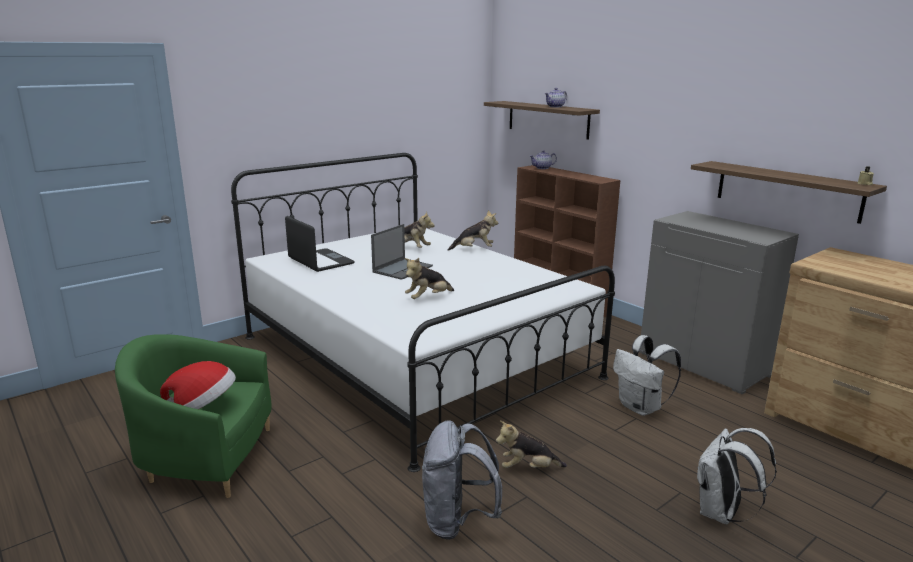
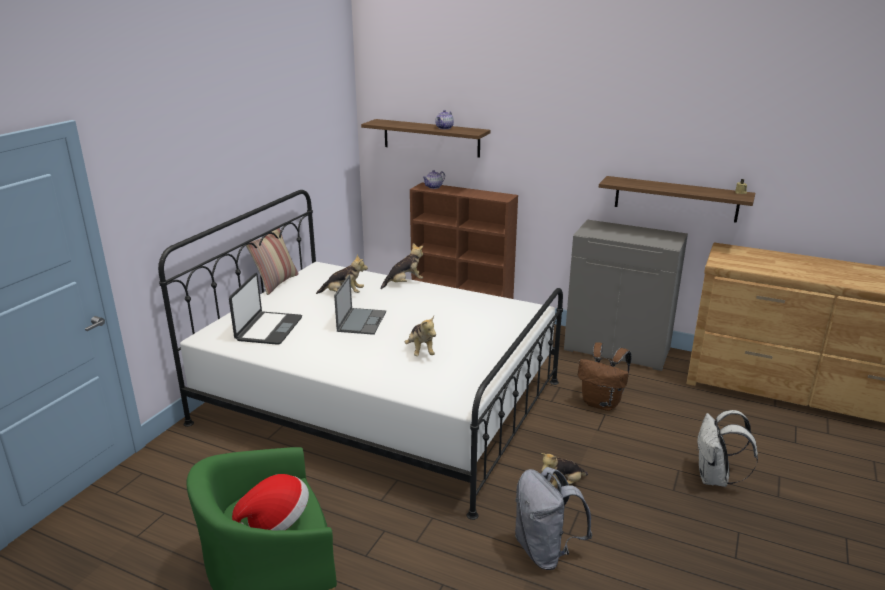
camera: 25 degrees left, 5 degrees up
laptop [285,216,355,272] -> laptop turned 75 degrees clockwise [229,273,302,345]
plush toy [404,258,454,299] -> plush toy turned 45 degrees counterclockwise [405,316,436,356]
white backpack [613,335,681,416] -> brown backpack [578,342,632,411]
none -> pillow [246,228,299,295]

